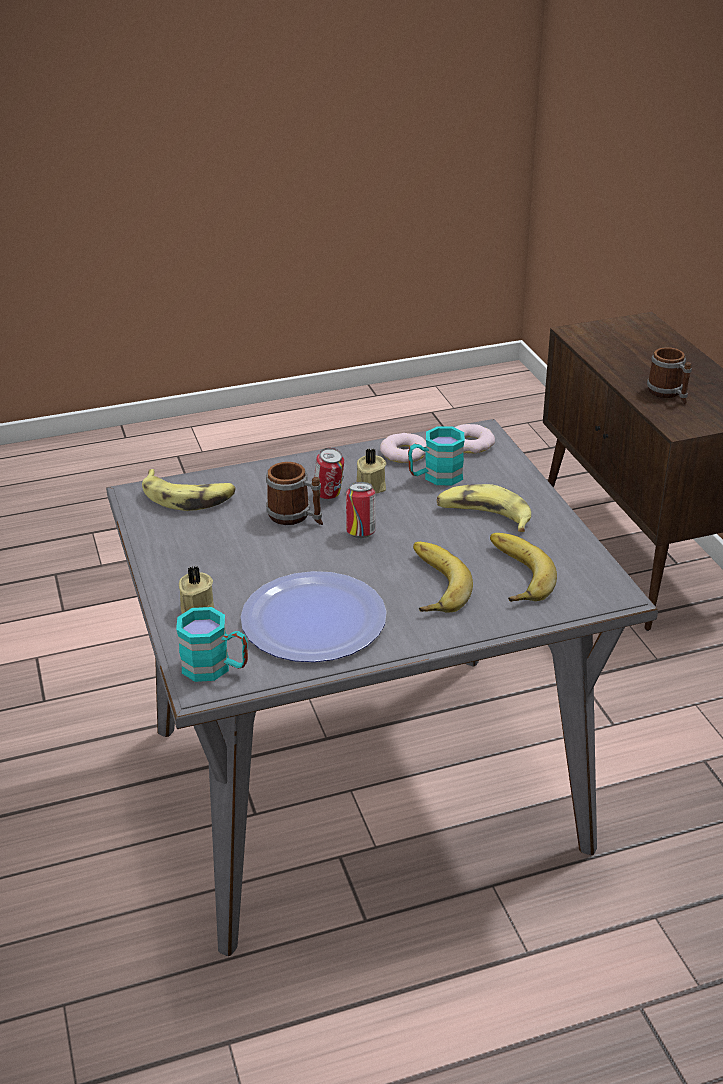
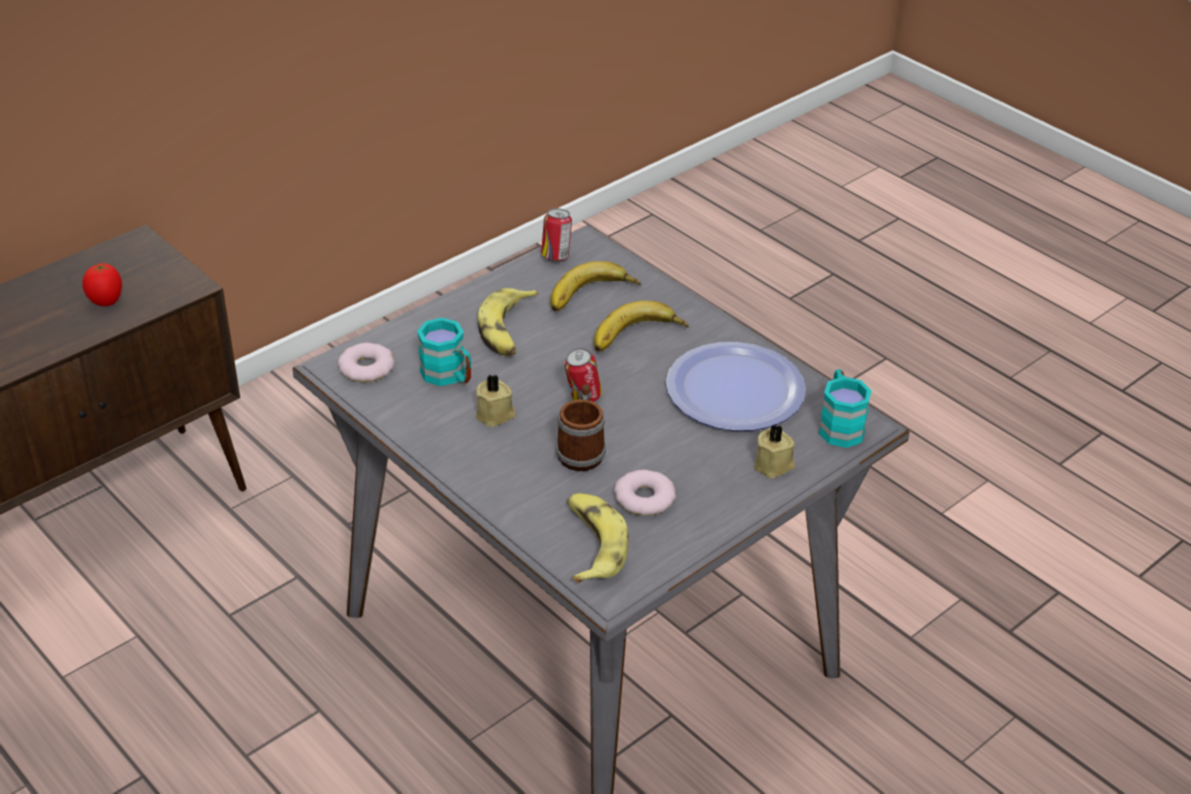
camera: 115 degrees left, 5 degrees up
can [314,448,344,499] -> can moved to [541,208,572,262]
donut [380,433,426,463] -> donut moved to [614,470,676,516]
mug [647,347,692,404] -> tomato [82,263,122,306]

